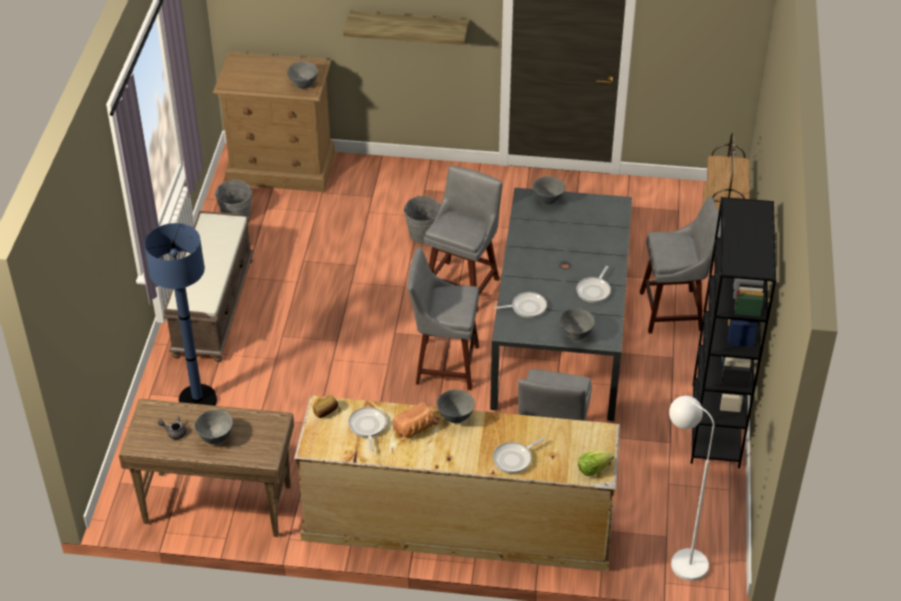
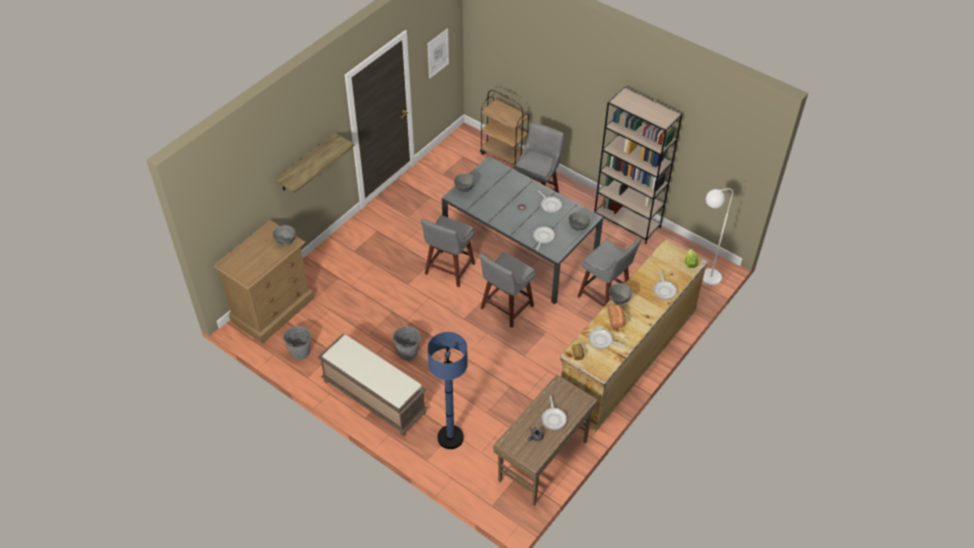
camera: 60 degrees left, 5 degrees up
grey bowl [194,409,233,444] -> frying pan [541,396,567,430]
grey bucket [404,196,441,244] -> grey bucket moved to [393,326,420,360]
grey chair [424,166,503,311] -> grey chair turned 120 degrees counterclockwise [421,215,475,287]
black bookcase [691,197,776,468] -> beige bookcase [594,87,683,244]
none -> picture [428,28,449,79]

